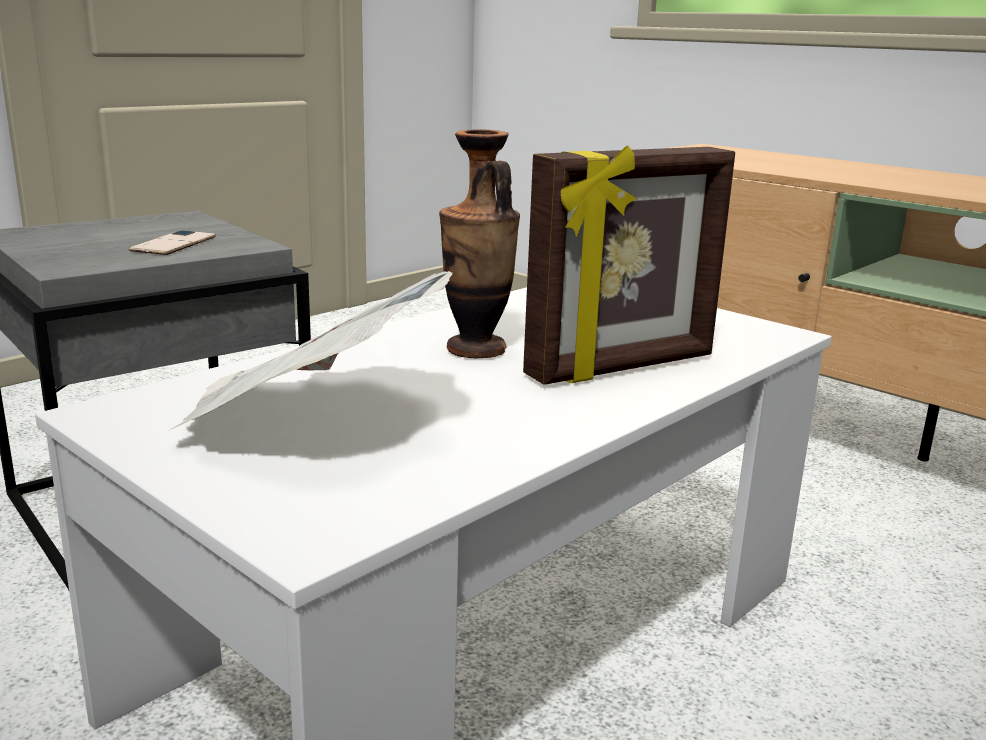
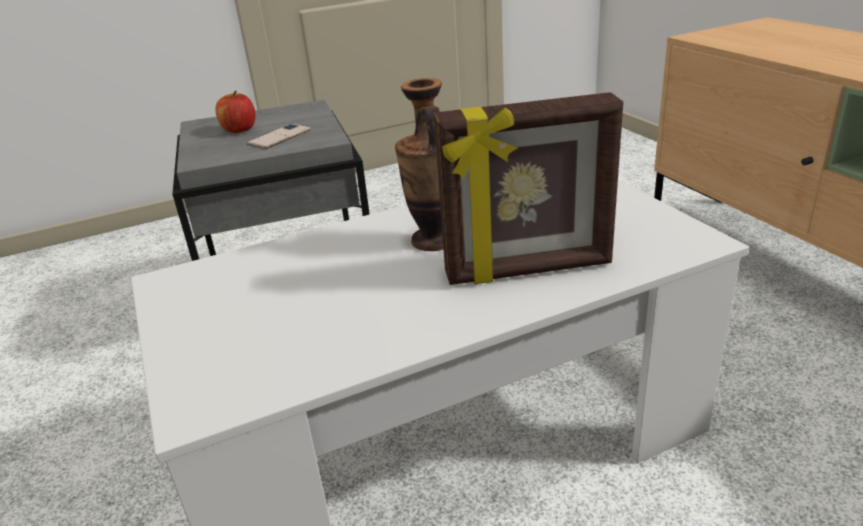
camera: 25 degrees right, 10 degrees up
newspaper [168,271,452,431] -> none
none -> apple [215,91,255,133]

